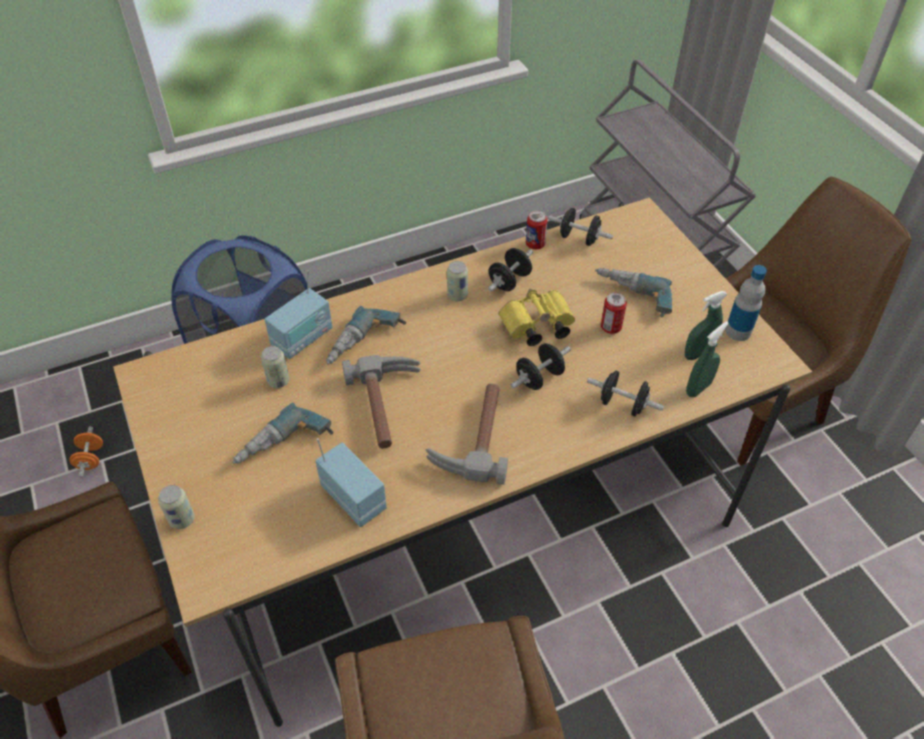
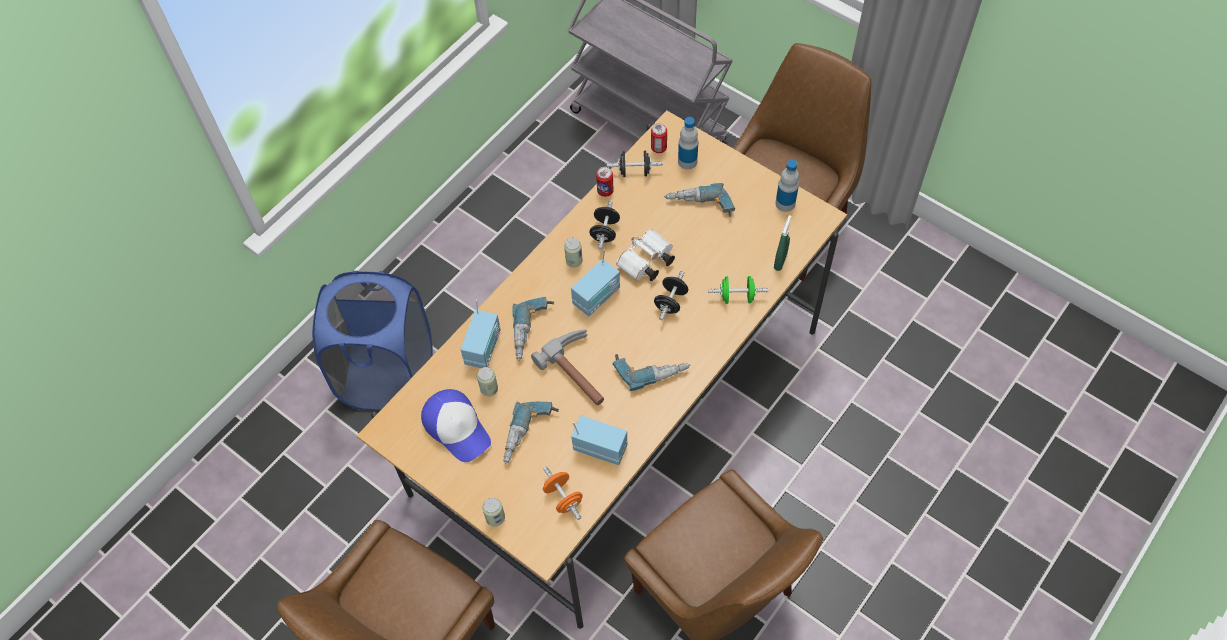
camera: 25 degrees left, 10 degrees up
orange dumbbell [70,426,103,477] -> orange dumbbell moved to [543,466,583,520]
hammer [426,383,508,485] -> power drill [613,354,691,391]
yellow binoculars [499,289,575,346] -> white binoculars [616,229,675,281]
black dumbbell [587,371,664,416] -> green dumbbell [708,276,768,304]
can [601,293,627,334] -> can moved to [651,123,667,153]
green spray bottle [685,291,727,360] -> none
none -> cap [421,389,491,462]
none -> radio [571,249,620,316]
none -> bottle [678,117,698,169]

